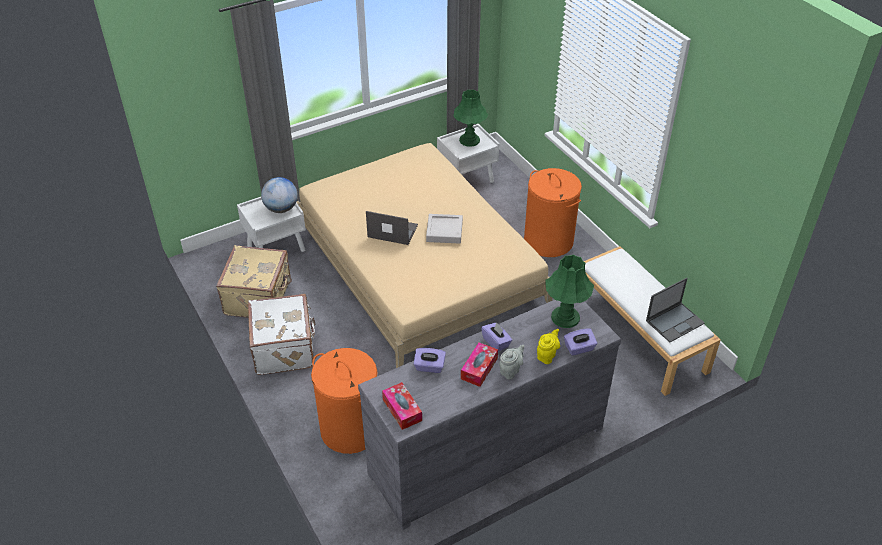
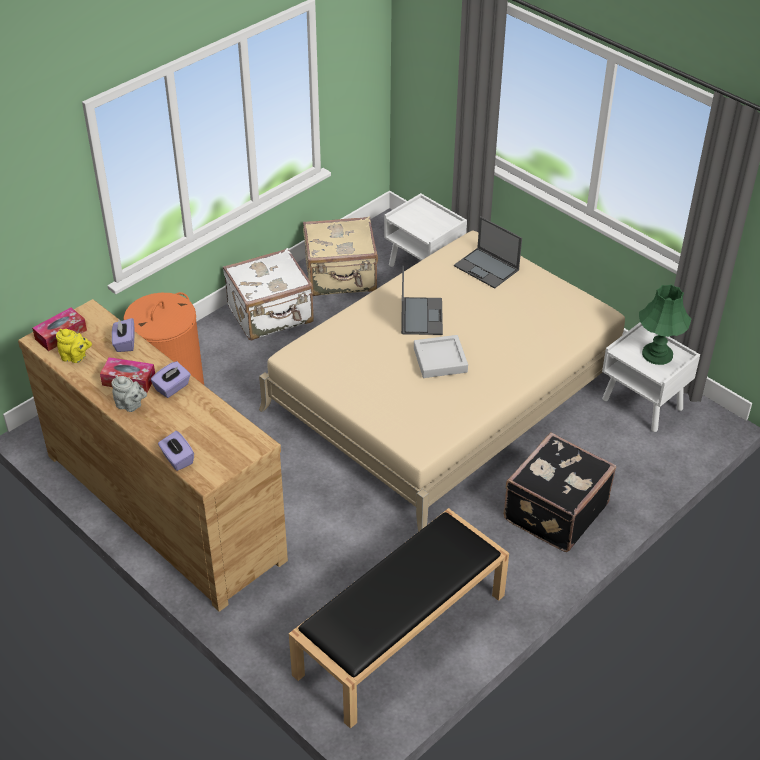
camera: 75 degrees right, 0 degrees up
globe [261,177,298,213] -> none
grey dresser [358,300,621,530] -> brown dresser [18,299,288,611]
orange laundry basket [524,168,582,257] -> black suitcase [504,432,616,552]
yellow teapot [537,329,560,364] -> yellow teapot moved to [56,329,92,363]
green table lamp [545,255,594,328] -> none
white bench [584,246,721,396] -> black bench [289,508,509,729]
laptop [646,278,705,342] -> laptop moved to [454,216,522,288]

